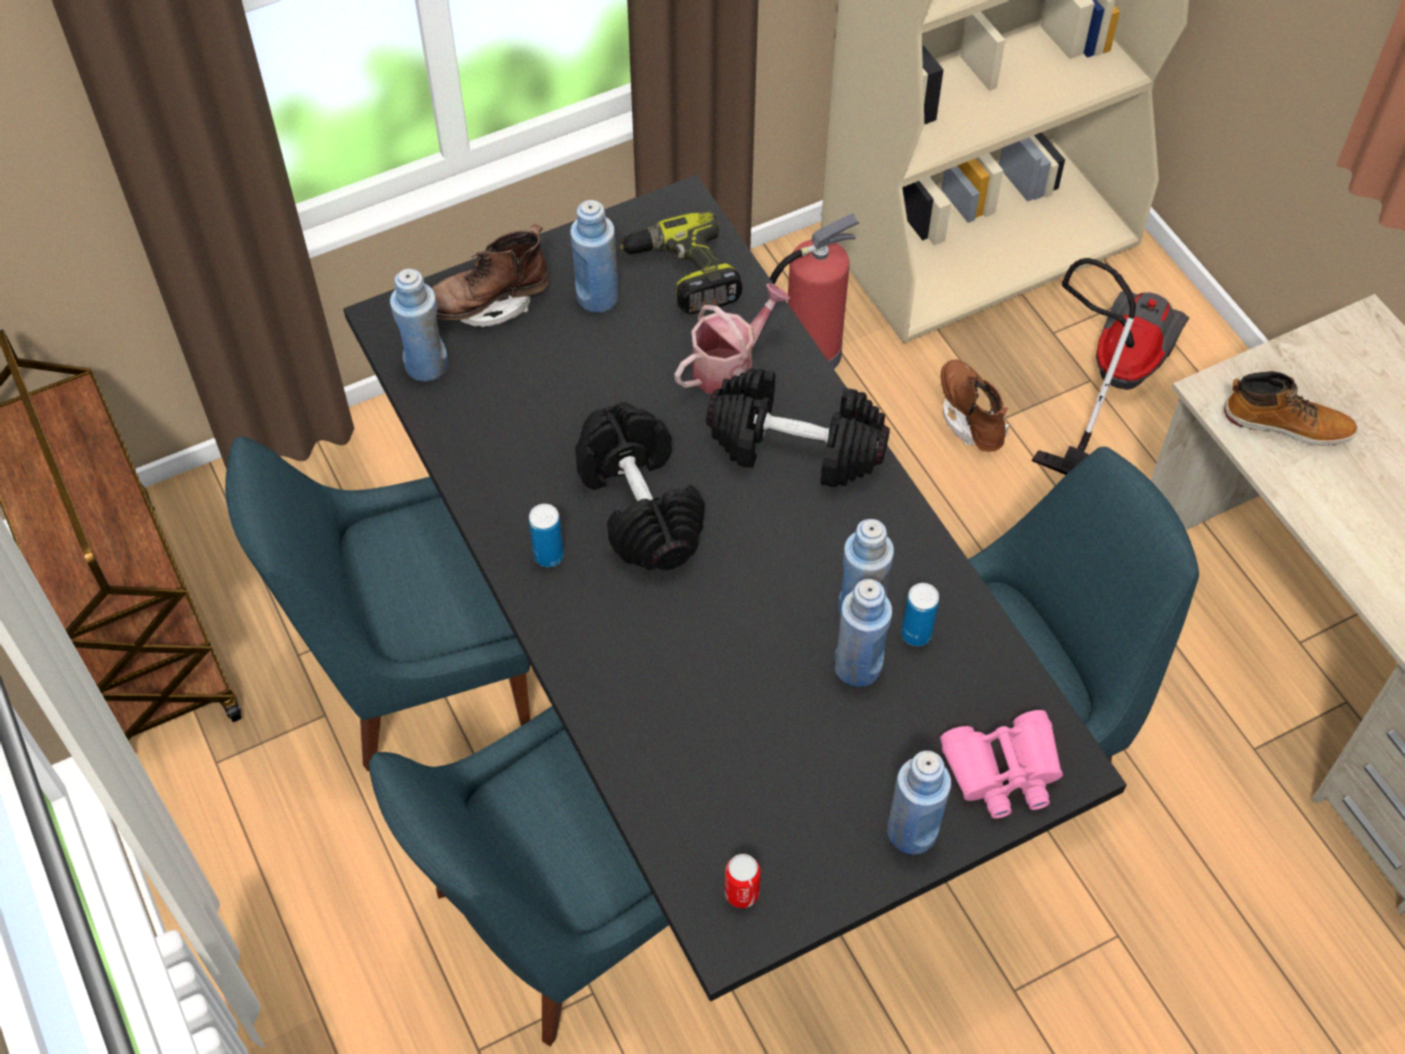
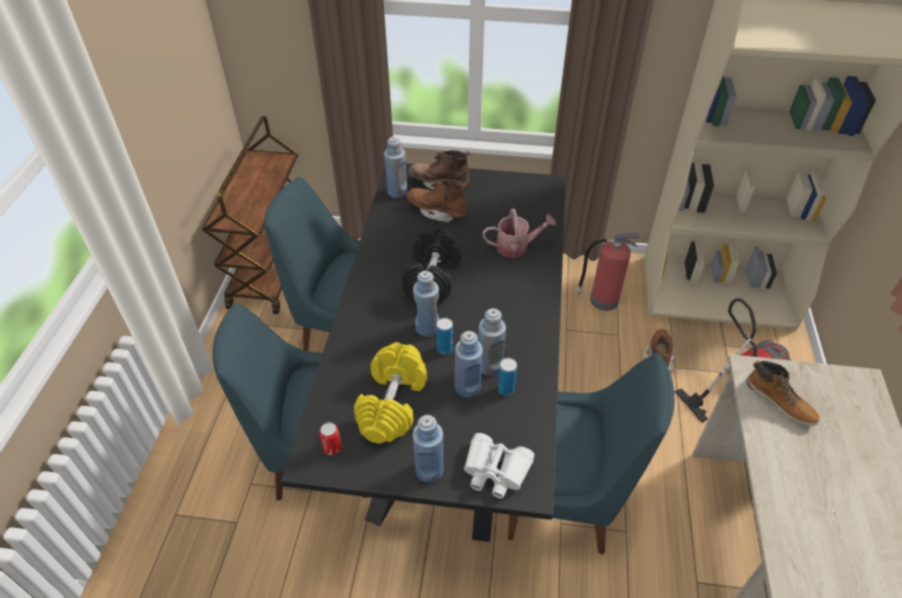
camera: 35 degrees right, 10 degrees down
can [529,504,564,567] -> can moved to [436,318,453,355]
blue bottle [570,200,619,313] -> blue bottle moved to [413,271,439,337]
power drill [619,211,743,315] -> none
black dumbbell [706,368,890,487] -> none
pink binoculars [940,710,1063,819] -> white binoculars [464,433,534,498]
none -> yellow dumbbell [354,342,427,444]
none -> brown boot [407,180,467,223]

